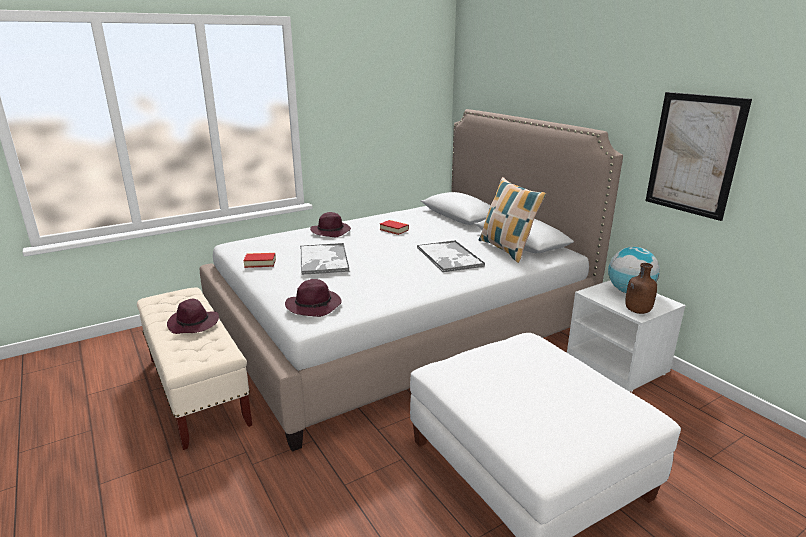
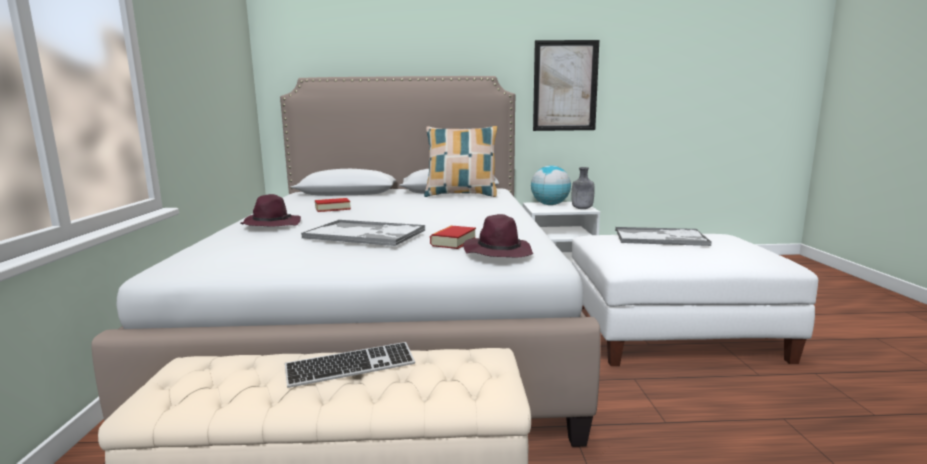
camera: 60 degrees left, 10 degrees down
purple hat [167,299,219,334] -> keyboard [285,342,415,388]
book [243,253,276,268] -> book moved to [430,225,476,249]
tray [417,240,485,272] -> tray moved to [615,227,711,246]
brown bottle [625,263,657,314] -> grey bottle [572,167,594,209]

